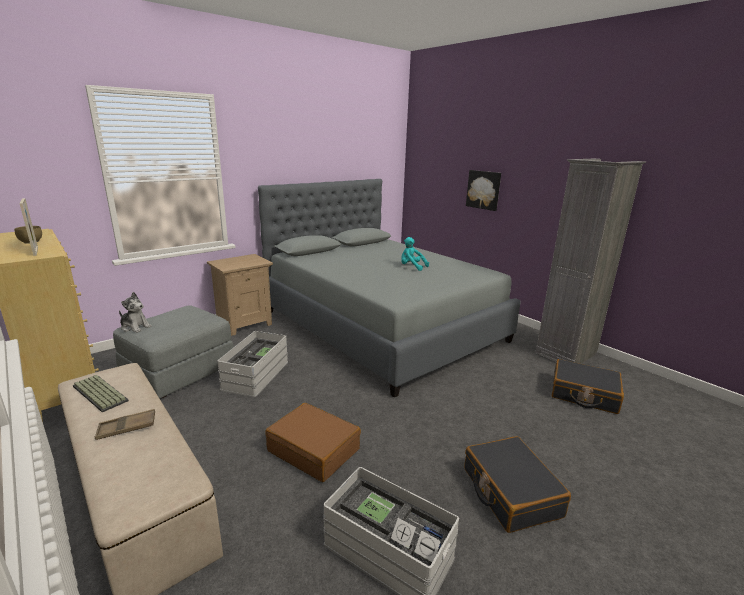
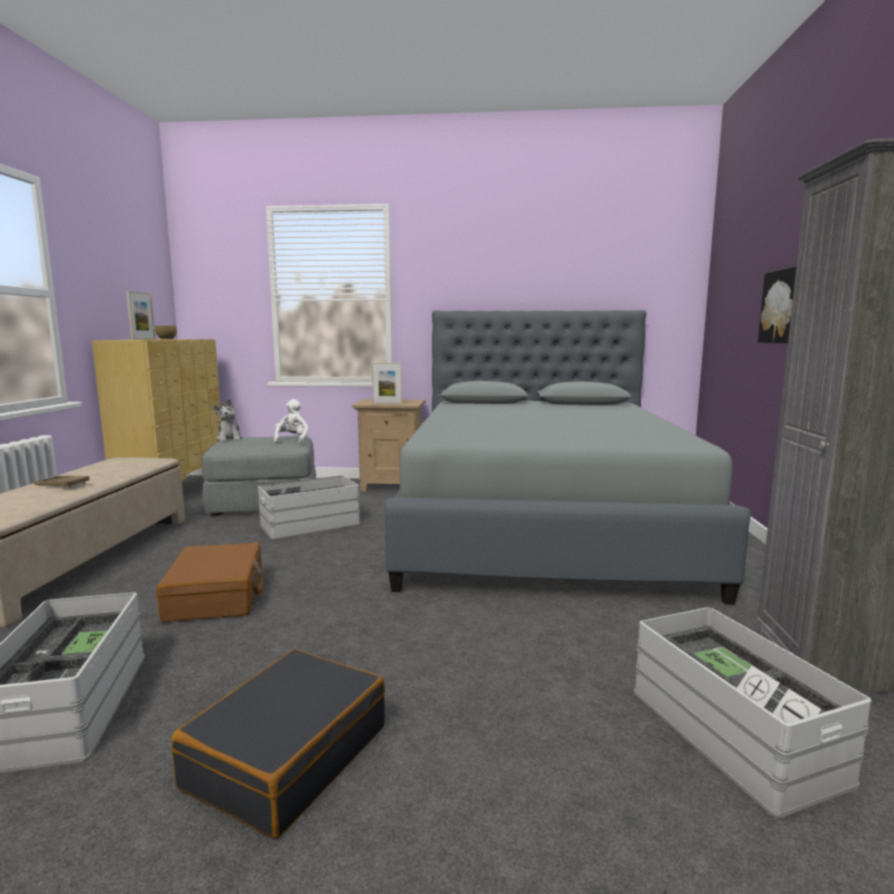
camera: 45 degrees right, 10 degrees down
keyboard [73,375,129,413] -> none
turquoise plush toy [401,237,429,271] -> none
black suitcase [551,359,624,414] -> grey storage box [634,607,872,818]
none -> white plush toy [274,399,308,444]
none -> picture frame [371,363,402,404]

